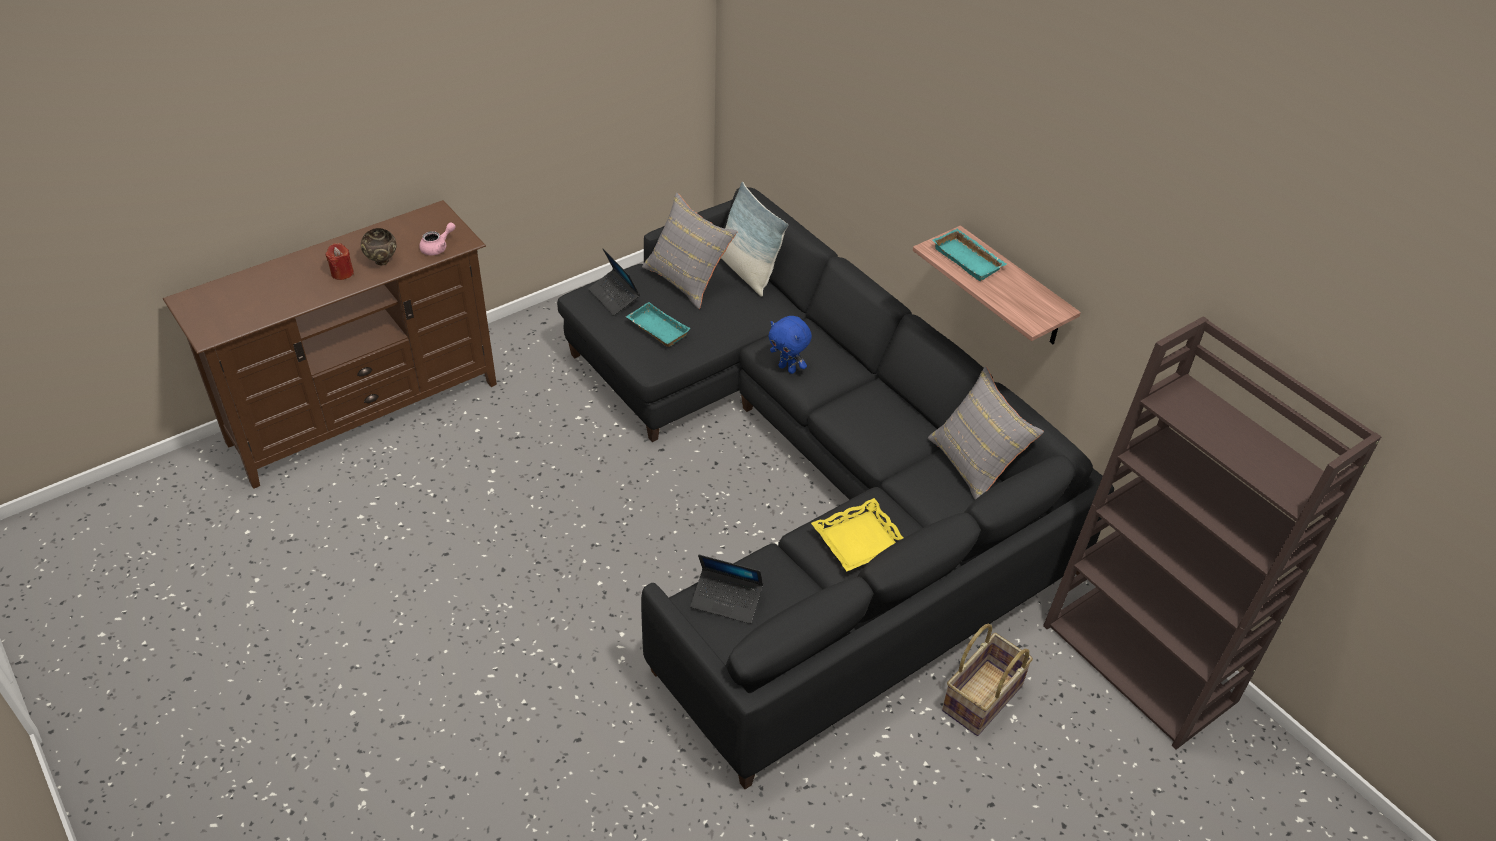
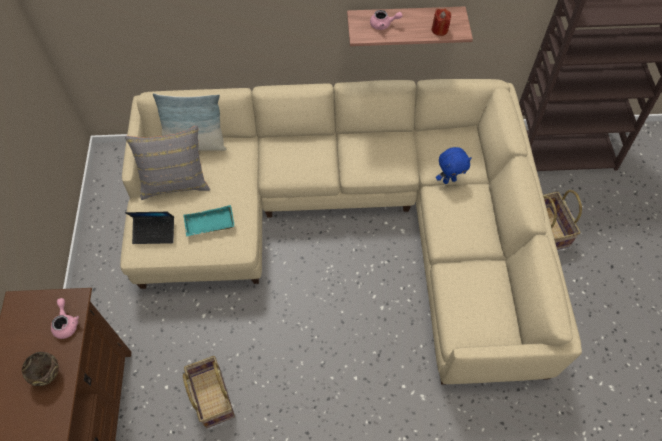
camera: 55 degrees left, 15 degrees up
red candle [325,243,354,280] -> red candle moved to [432,9,451,36]
black sofa [557,187,1114,789] -> beige sofa [120,79,582,385]
laptop [690,555,763,624] -> none
blue plush toy [769,316,812,374] -> blue plush toy moved to [436,147,472,184]
yellow tray [811,498,904,571] -> none
grey pillow [928,367,1044,500] -> none
turquoise tray [933,228,1007,281] -> pink teapot [370,10,403,30]
none -> basket [183,356,235,428]

